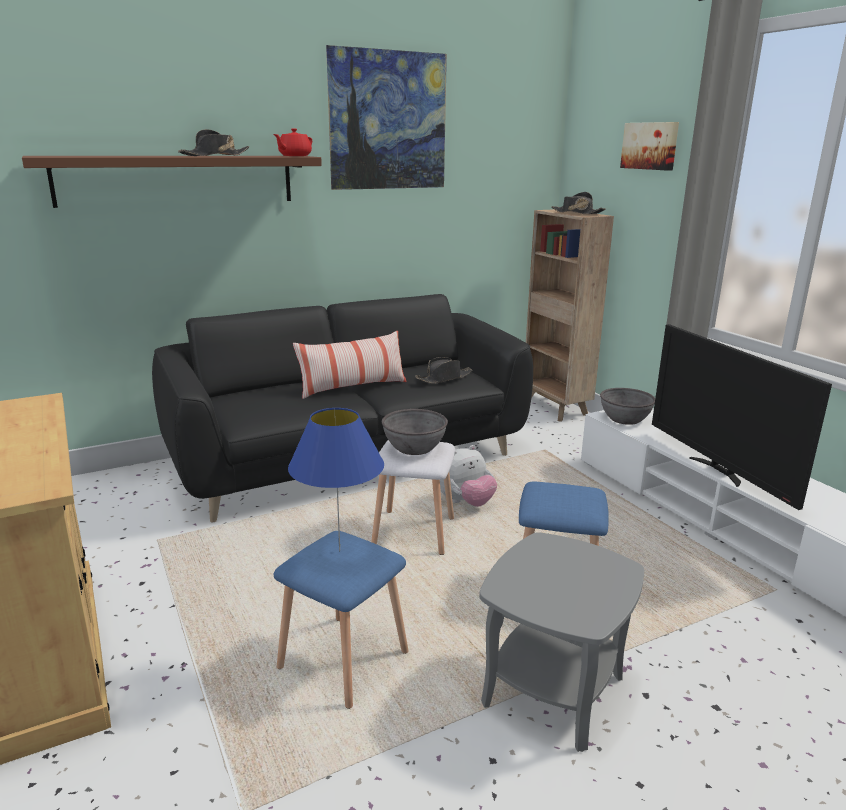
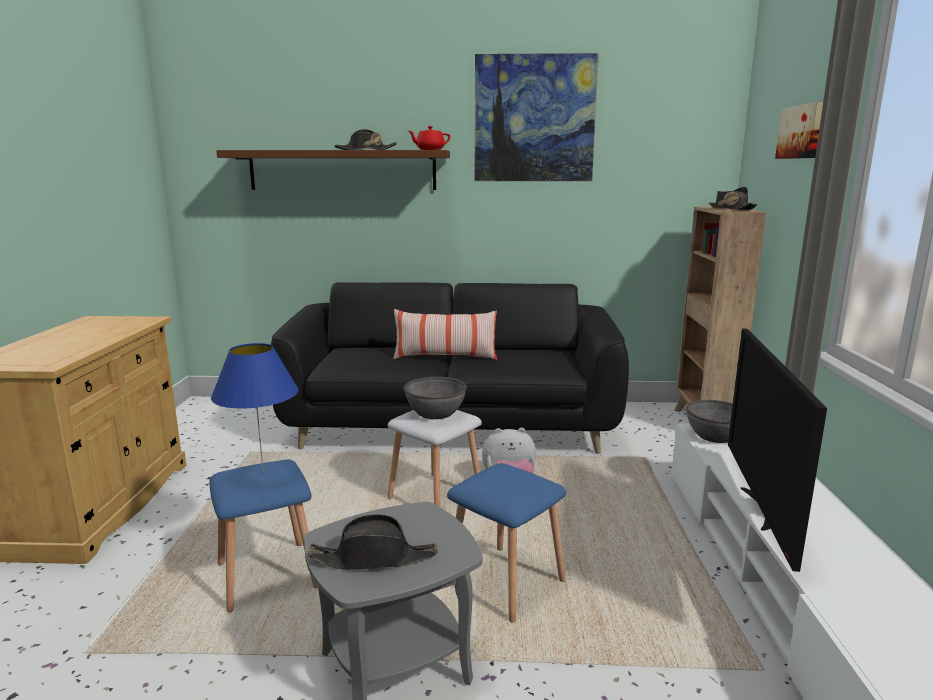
camera: 30 degrees right, 5 degrees down
black hat [415,357,472,384] -> black hat moved to [308,514,438,570]

